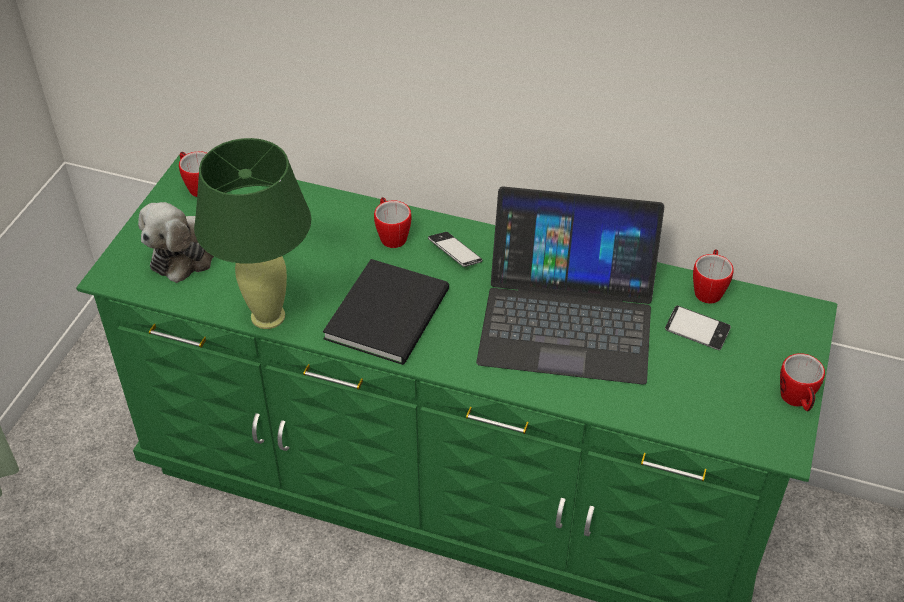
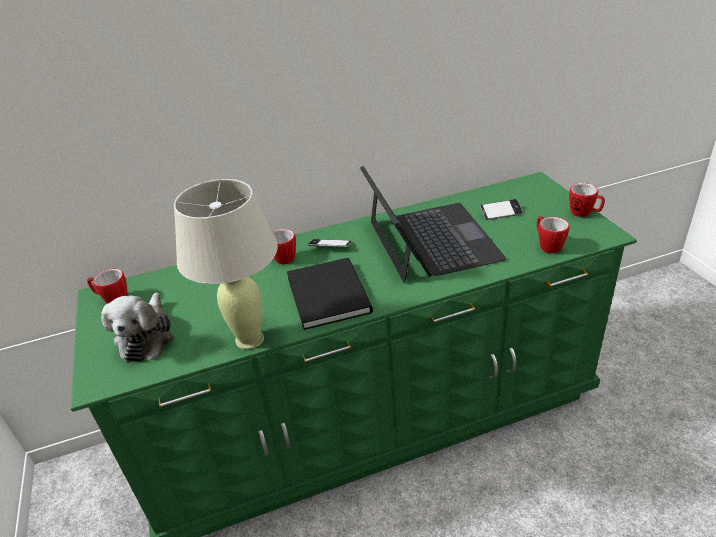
camera: 35 degrees left, 10 degrees down
green table lamp [194,138,311,329] -> beige table lamp [174,179,278,350]
laptop [476,186,664,385] -> laptop turned 75 degrees counterclockwise [360,166,507,283]
mug [693,249,734,304] -> mug moved to [537,216,569,254]

